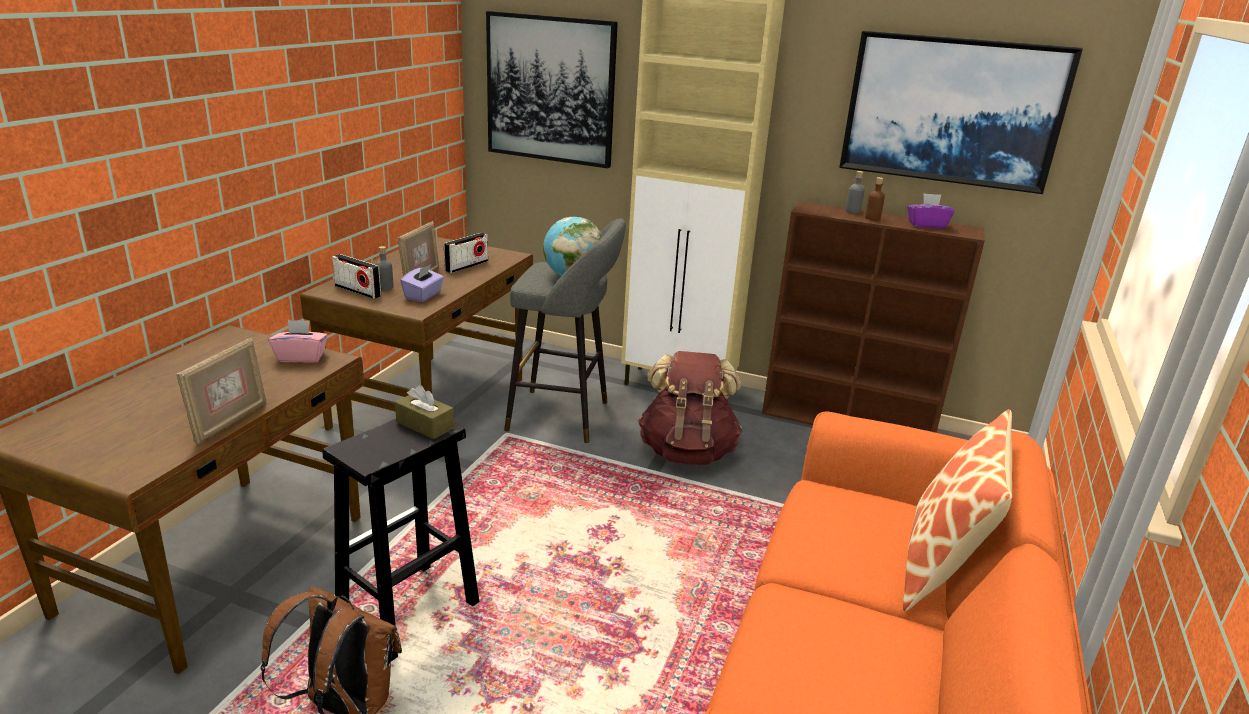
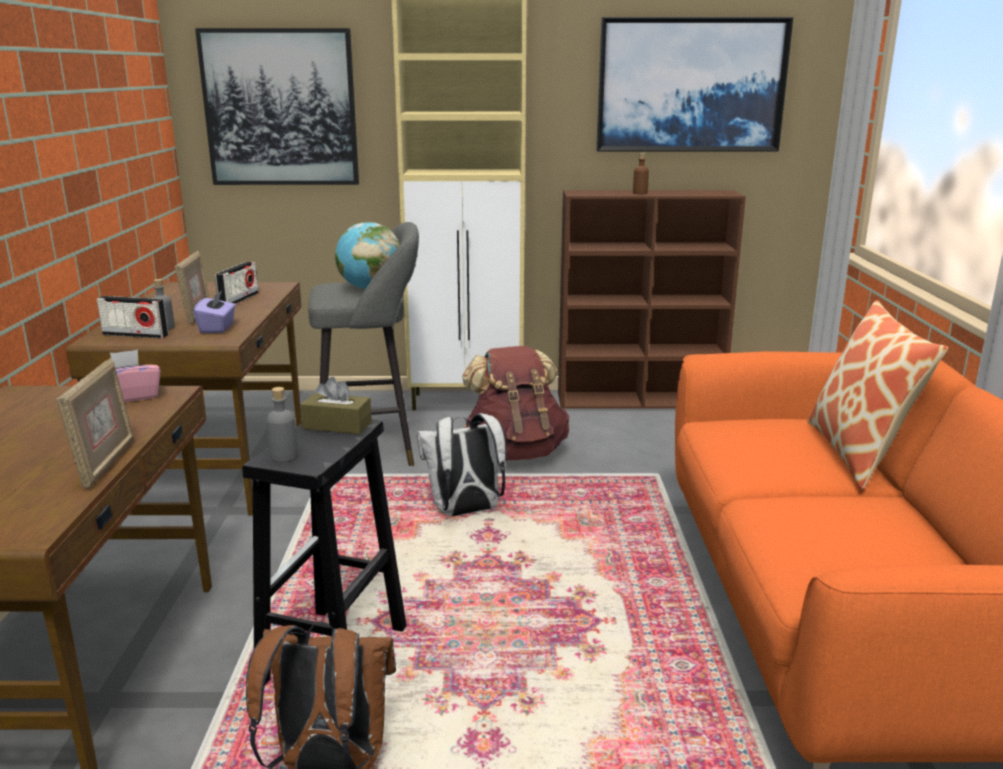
camera: 20 degrees left, 5 degrees down
grey bottle [846,171,865,213] -> grey bottle moved to [267,387,298,462]
purple tissue box [908,193,955,229] -> none
none -> white backpack [417,413,506,517]

